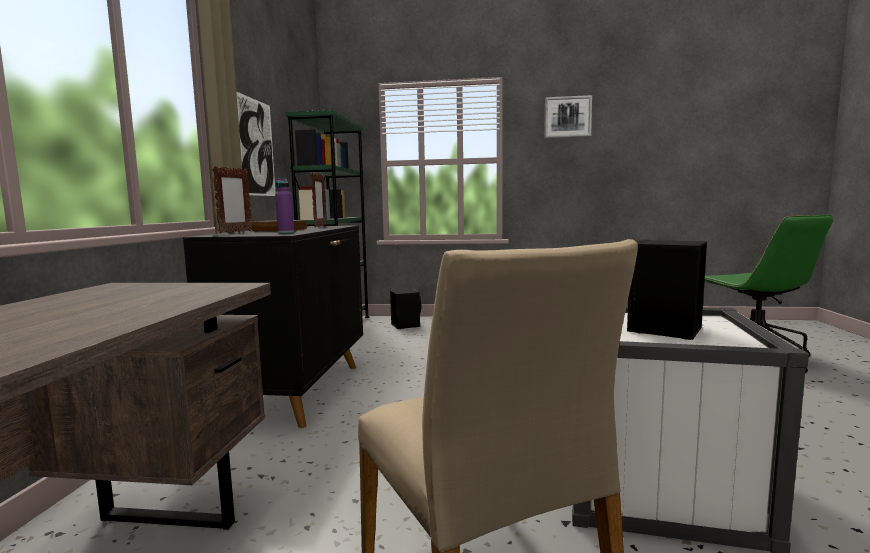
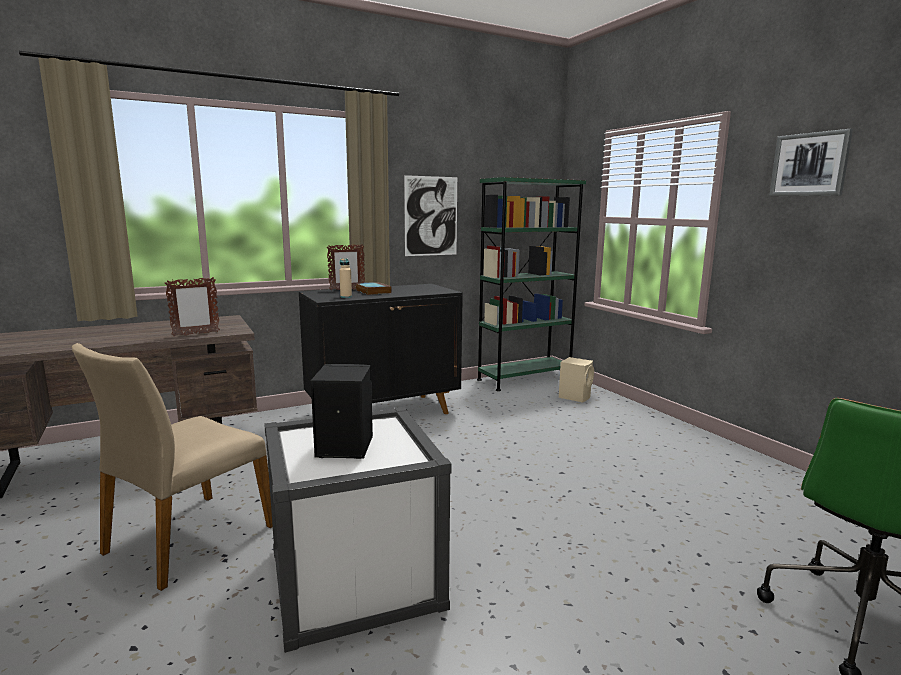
camera: 55 degrees right, 5 degrees up
purple bottle [275,178,294,233] -> beige bottle [339,258,352,298]
picture frame [311,172,326,227] -> picture frame moved to [165,277,220,336]
black speaker [390,289,421,329] -> beige speaker [559,357,594,403]

